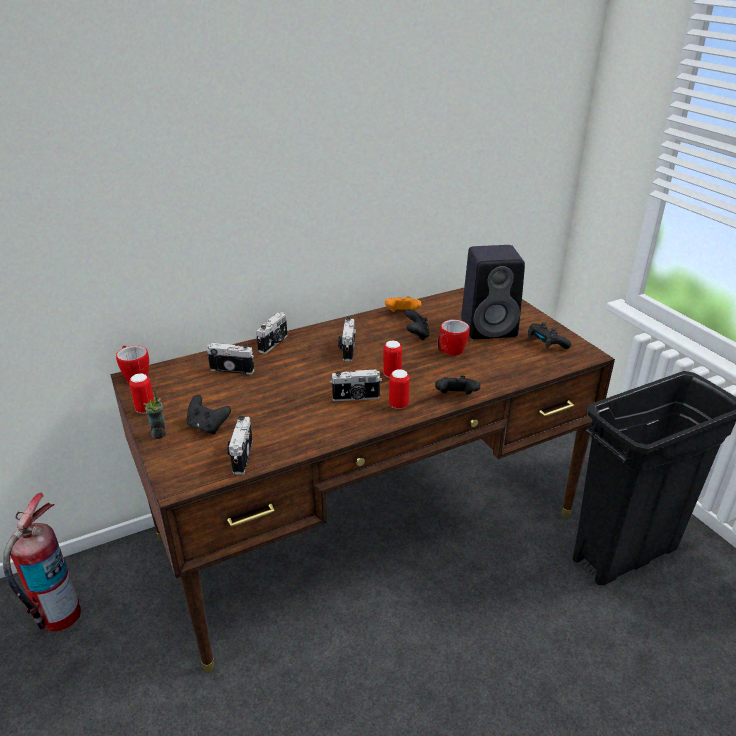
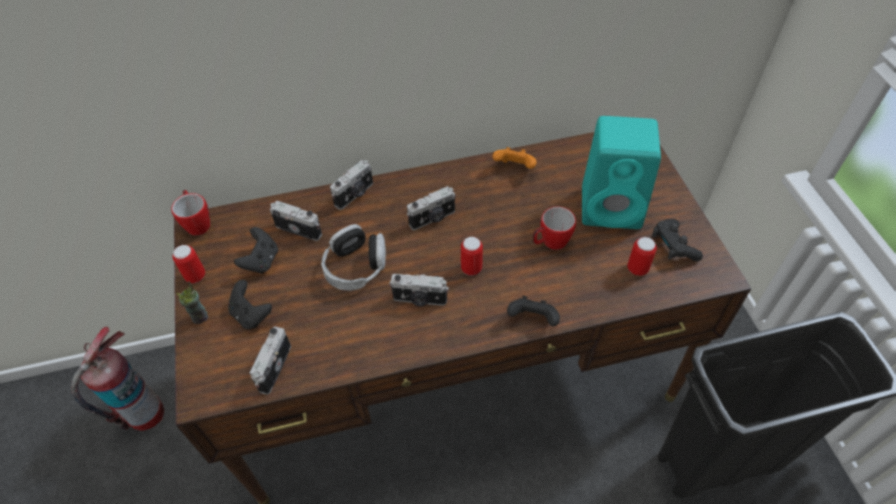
camera: 15 degrees right, 20 degrees up
camera [338,317,356,362] -> camera turned 135 degrees counterclockwise [407,186,456,230]
can [389,369,410,409] -> can moved to [627,237,657,276]
black game controller [405,309,430,341] -> black game controller moved to [234,227,278,274]
black speaker [461,245,525,339] -> turquoise speaker [582,116,661,229]
none -> headphones [321,224,386,291]

